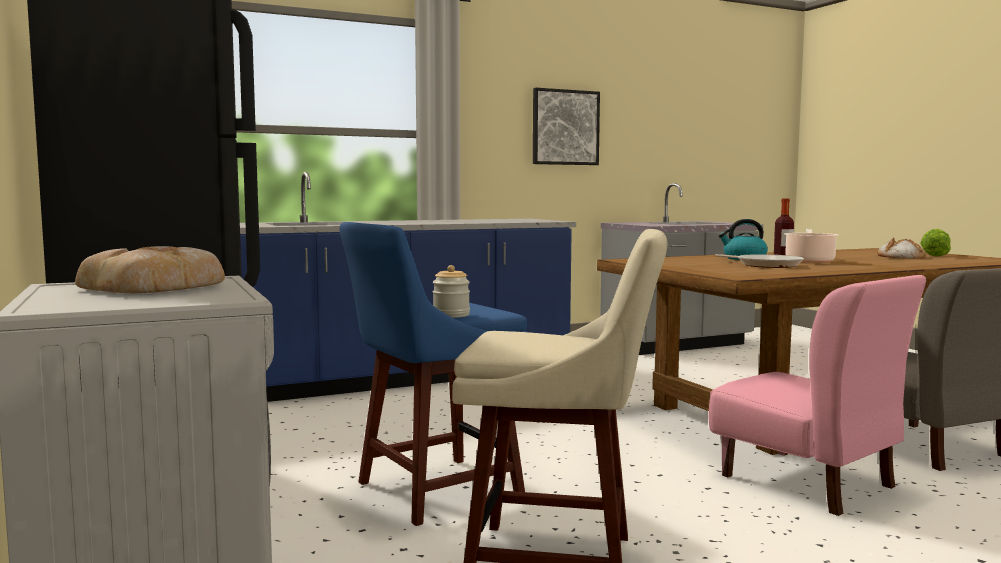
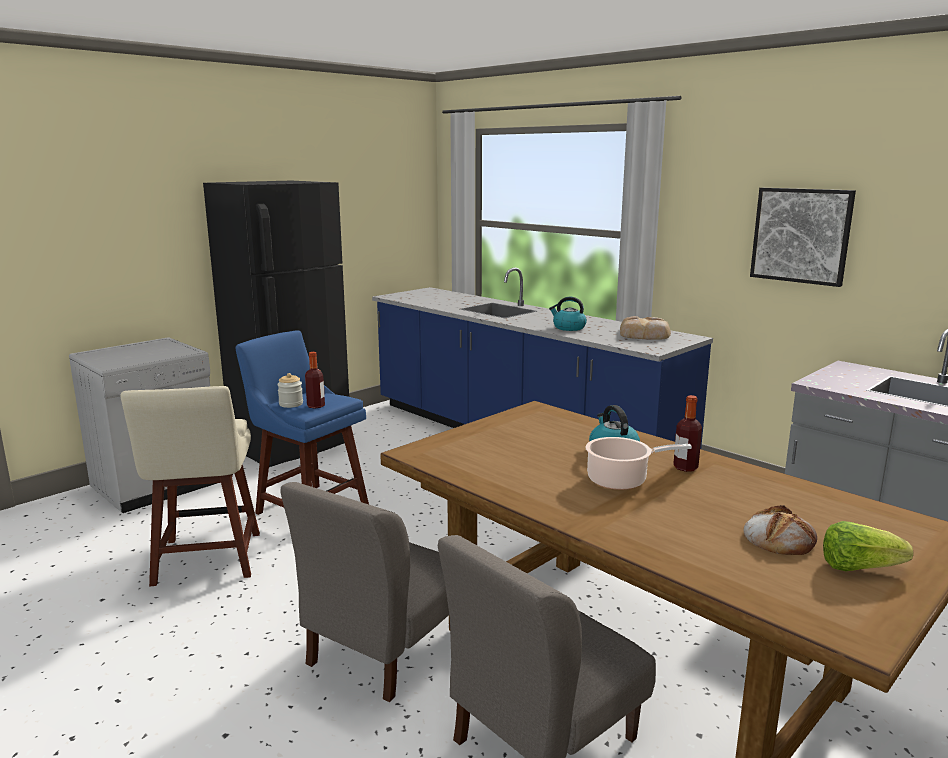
camera: 70 degrees right, 10 degrees up
bread [75,246,225,293] -> bread moved to [620,316,671,339]
pink chair [709,275,926,516] -> grey chair [280,482,450,702]
frying pan [715,254,804,268] -> none
none -> bottle [305,352,325,409]
none -> kettle [549,297,587,331]

